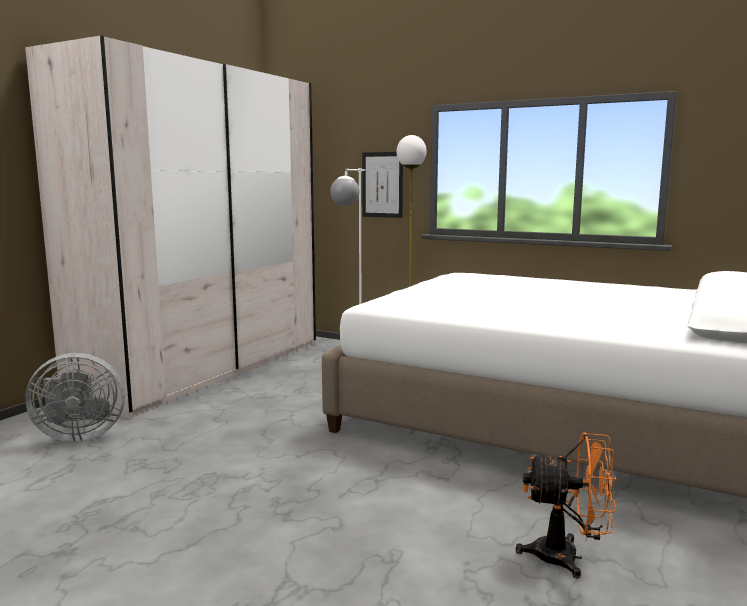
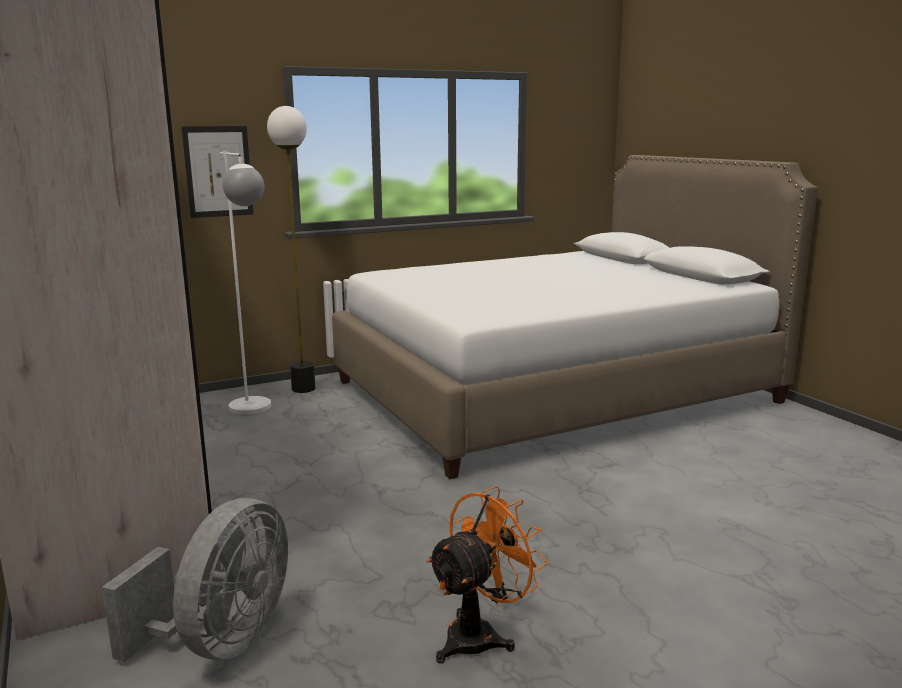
camera: 55 degrees left, 5 degrees up
orange fan [516,432,617,579] -> orange fan moved to [426,486,548,664]

